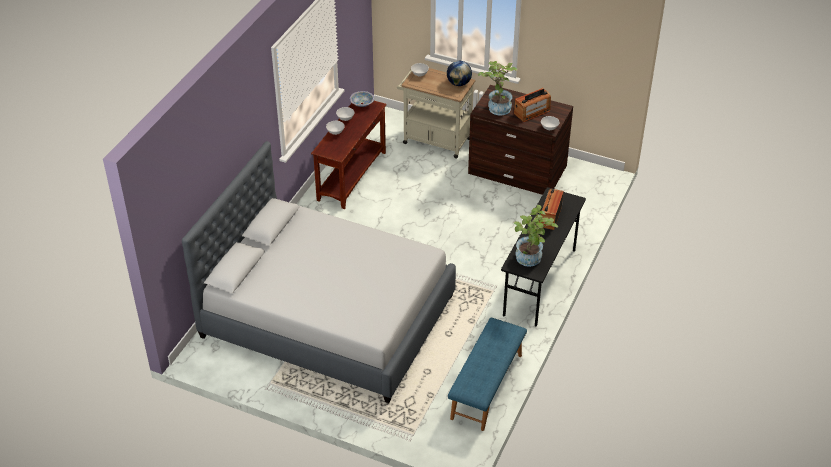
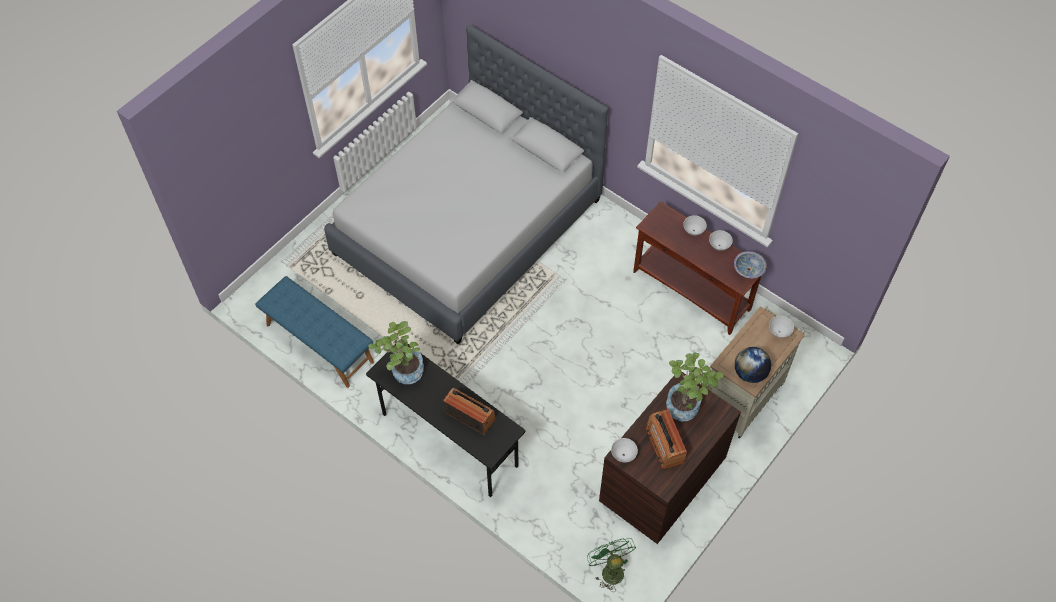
camera: 105 degrees right, 15 degrees up
none -> green fan [587,538,636,592]

